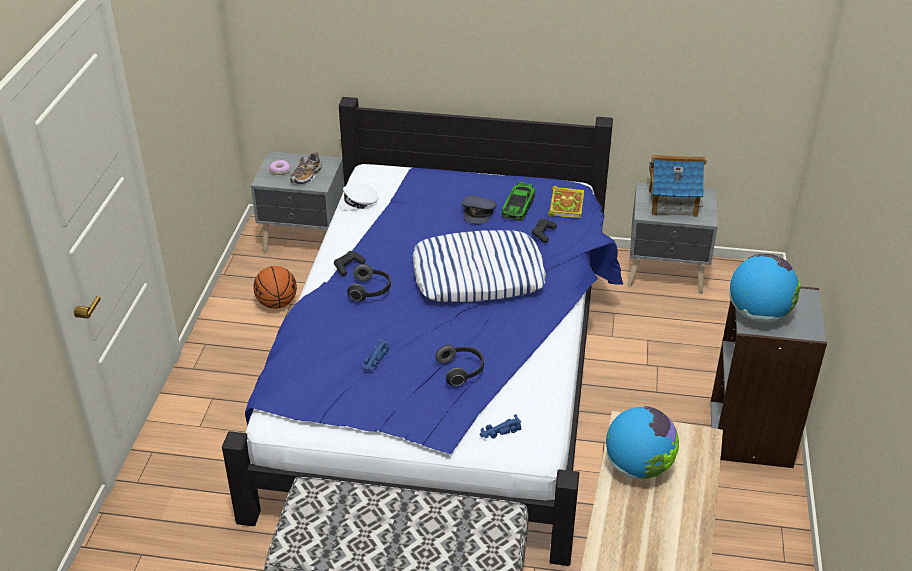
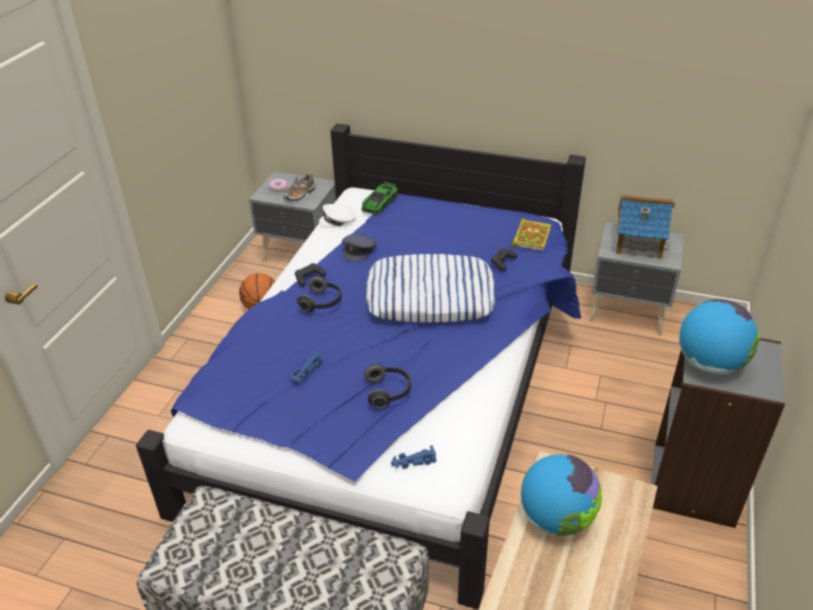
camera: 10 degrees right, 0 degrees up
grey cap [461,196,497,224] -> grey cap moved to [342,234,377,262]
toy car [501,182,535,221] -> toy car moved to [361,182,398,215]

